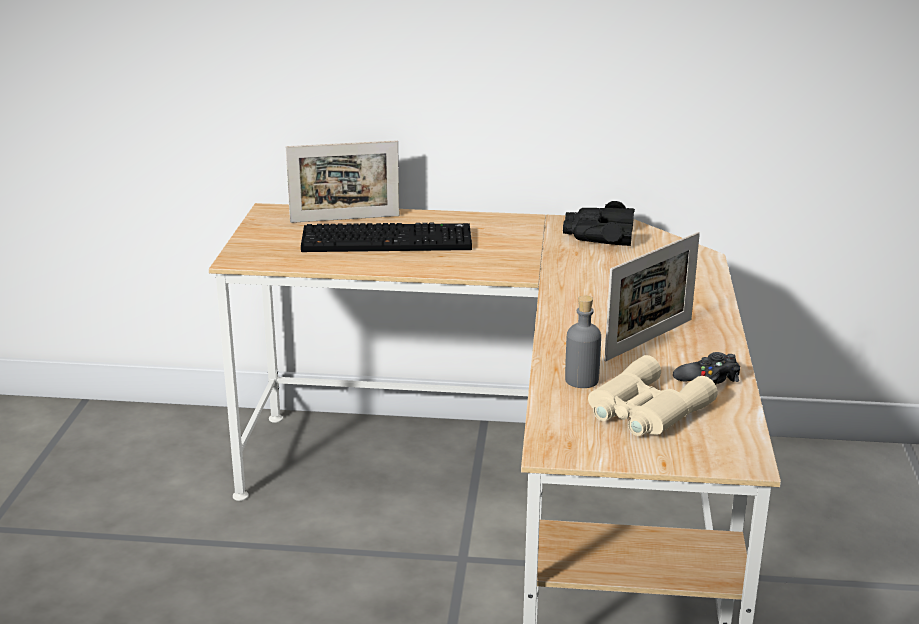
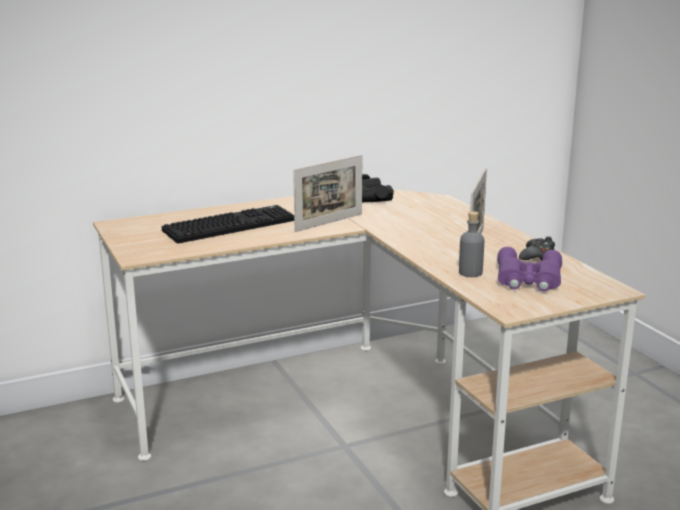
camera: 30 degrees left, 5 degrees down
picture frame [286,140,399,223] -> picture frame moved to [293,155,362,232]
beige binoculars [588,355,718,436] -> purple binoculars [497,247,562,292]

